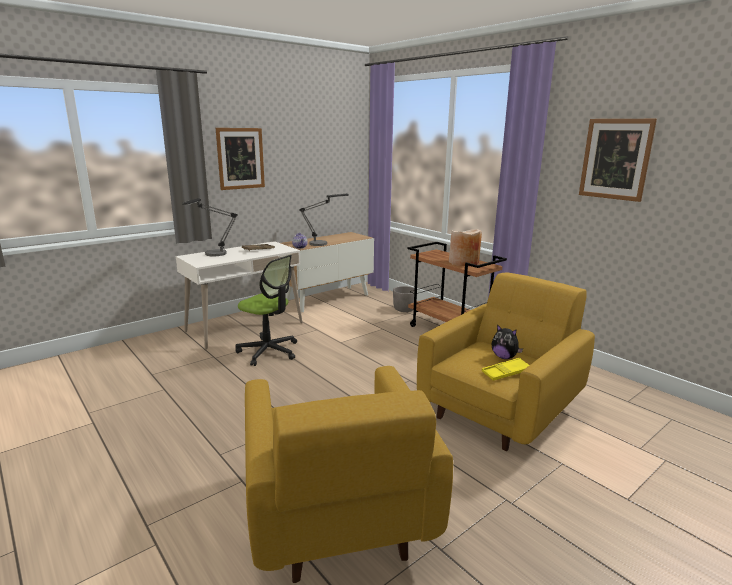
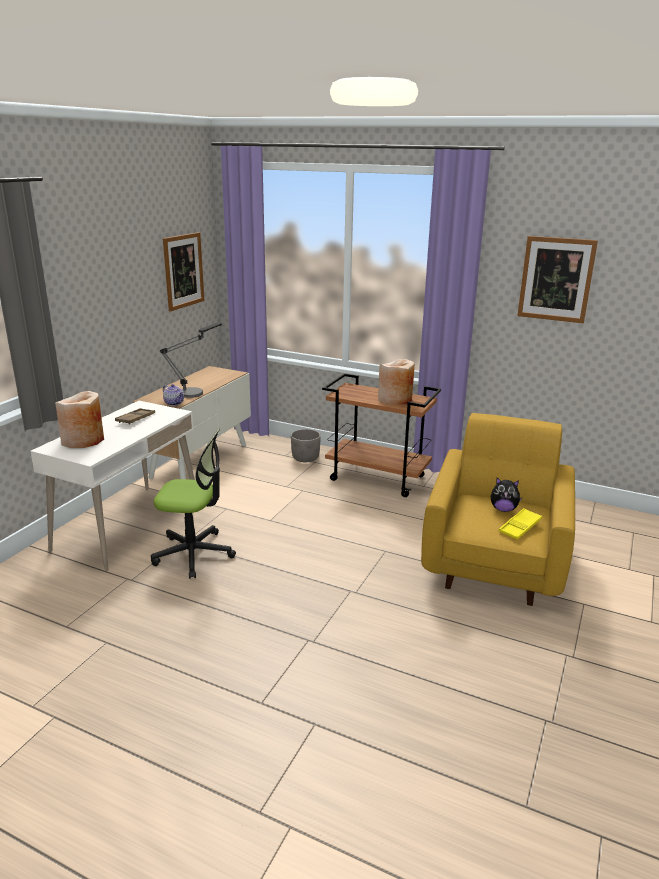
camera: 25 degrees left, 5 degrees up
table lamp [182,198,238,256] -> beige vase [55,391,104,448]
picture [216,128,265,190] -> picture moved to [163,232,204,311]
yellow armchair [245,366,453,583] -> none

